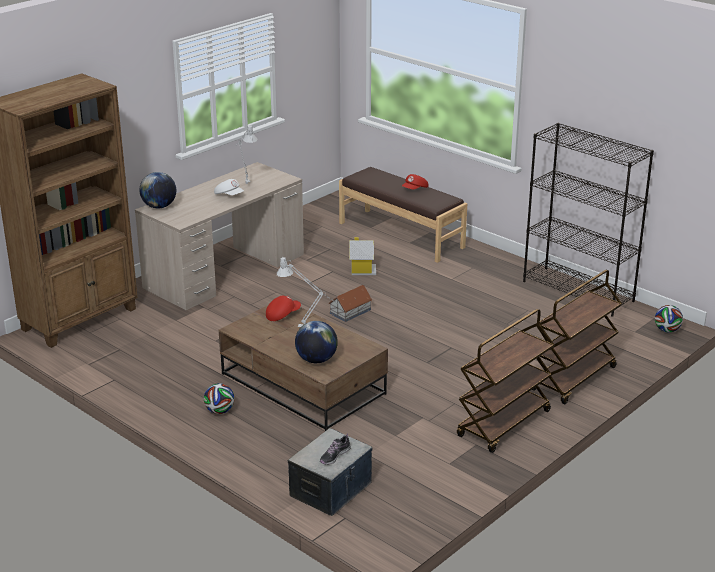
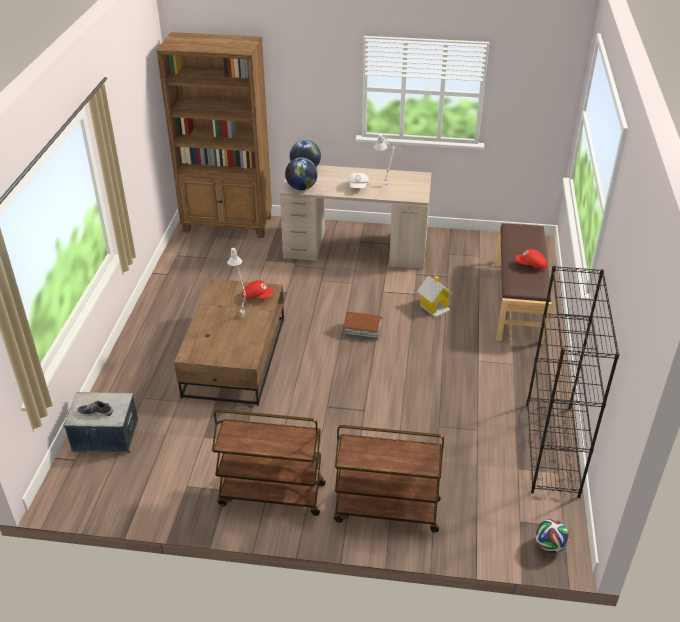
camera: 55 degrees right, 10 degrees up
football [204,383,235,414] -> none
globe [295,321,338,363] -> globe moved to [285,158,318,190]

